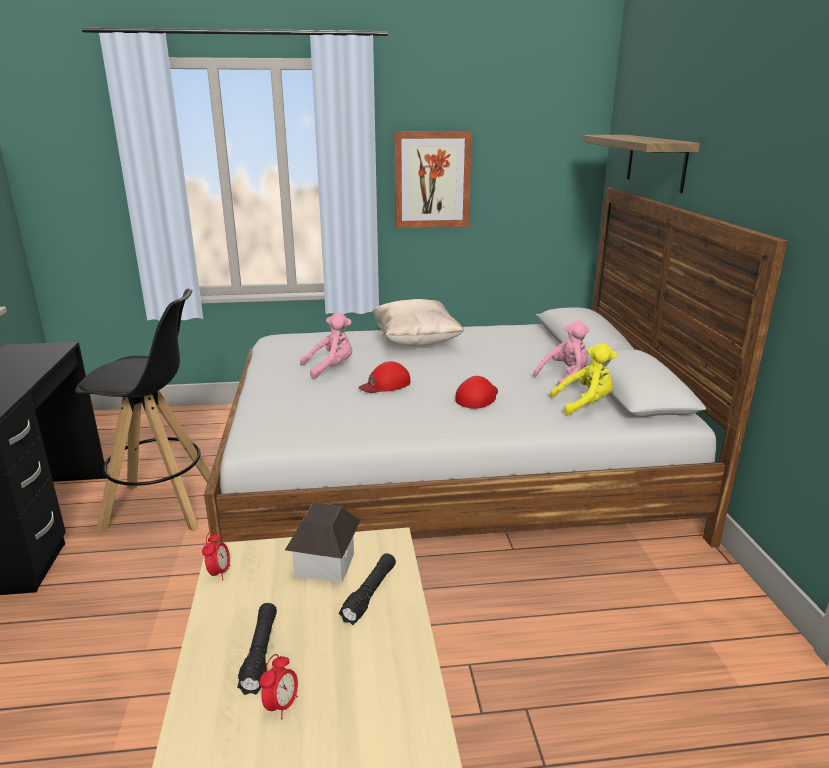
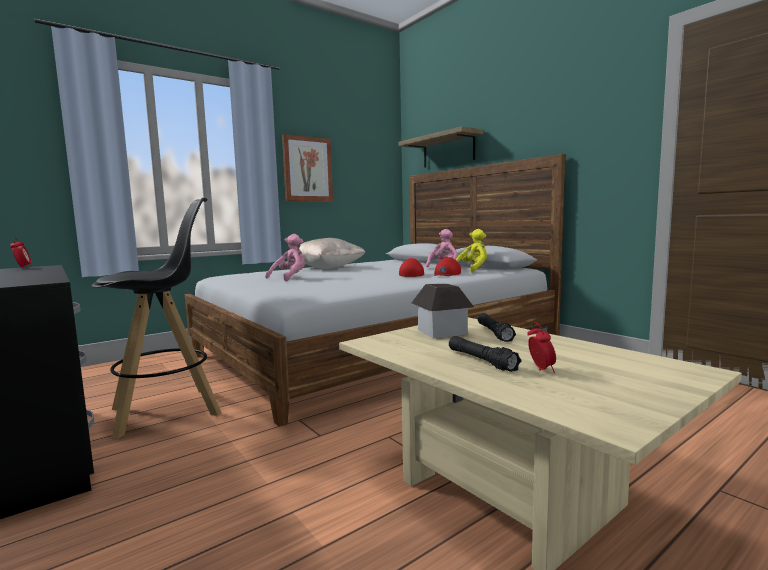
camera: 30 degrees left, 15 degrees down
alarm clock [202,532,230,580] -> alarm clock moved to [10,237,31,268]
red cap [358,361,411,393] -> red cap moved to [434,257,461,276]

